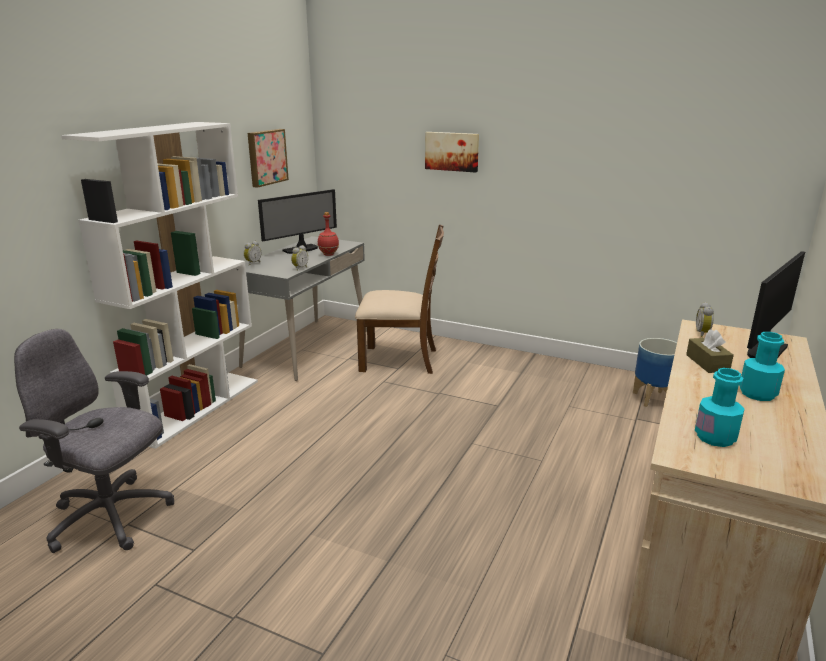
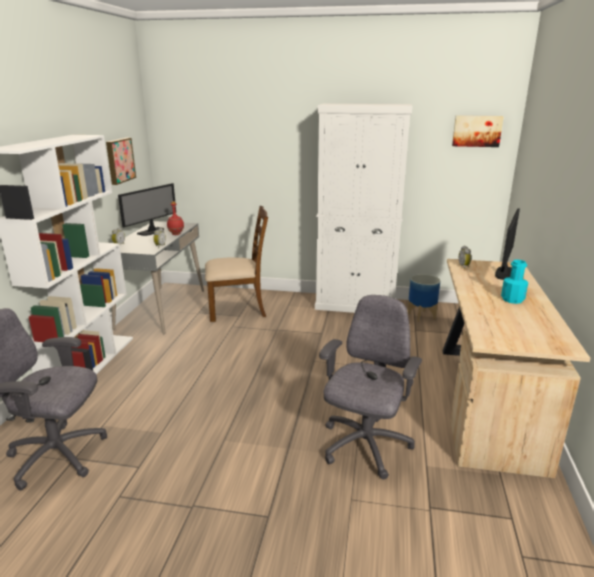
camera: 15 degrees left, 0 degrees up
picture [425,132,479,173] -> picture moved to [452,115,504,147]
brown tissue box [686,329,734,373] -> none
turquoise bottle [695,368,745,447] -> none
none -> white cabinet [315,103,412,313]
none -> grey office chair [319,295,422,479]

